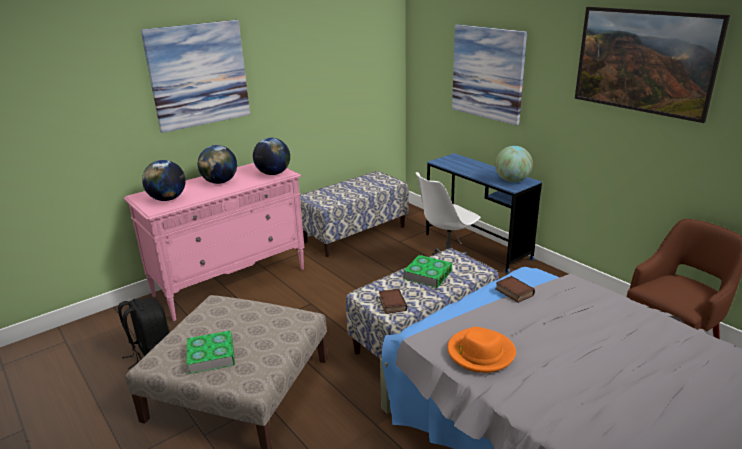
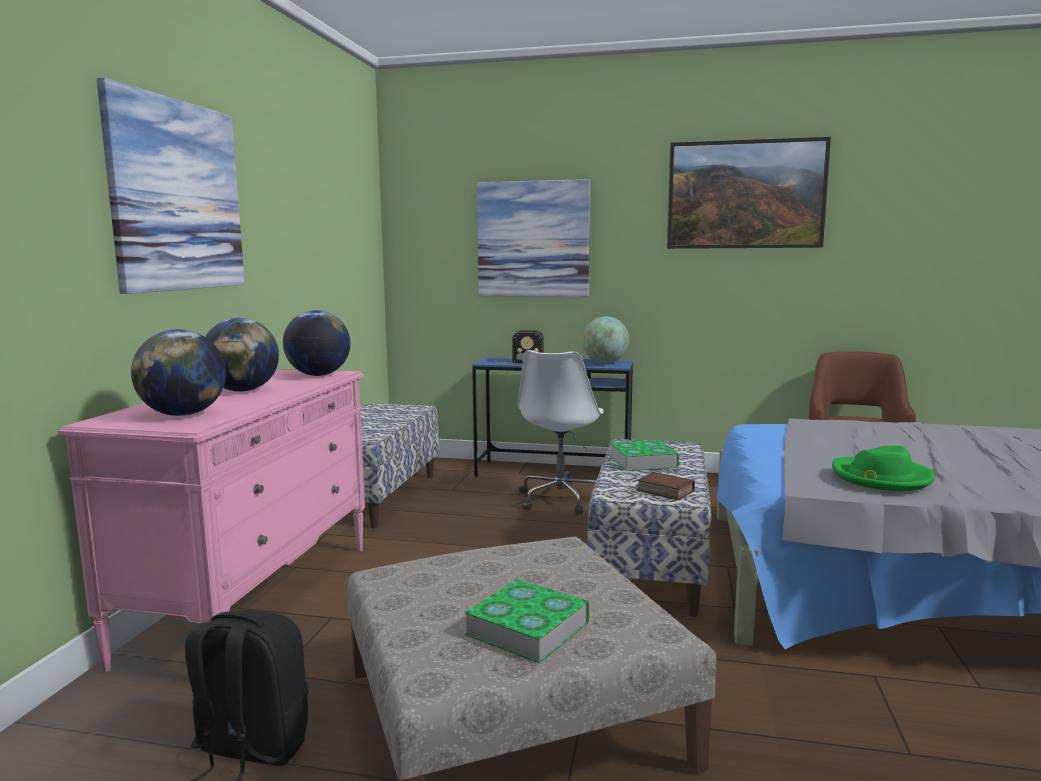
camera: 40 degrees left, 15 degrees down
orange hat [447,327,516,373] -> green hat [832,445,935,491]
book [495,276,535,303] -> none
none -> radio [495,330,543,363]

